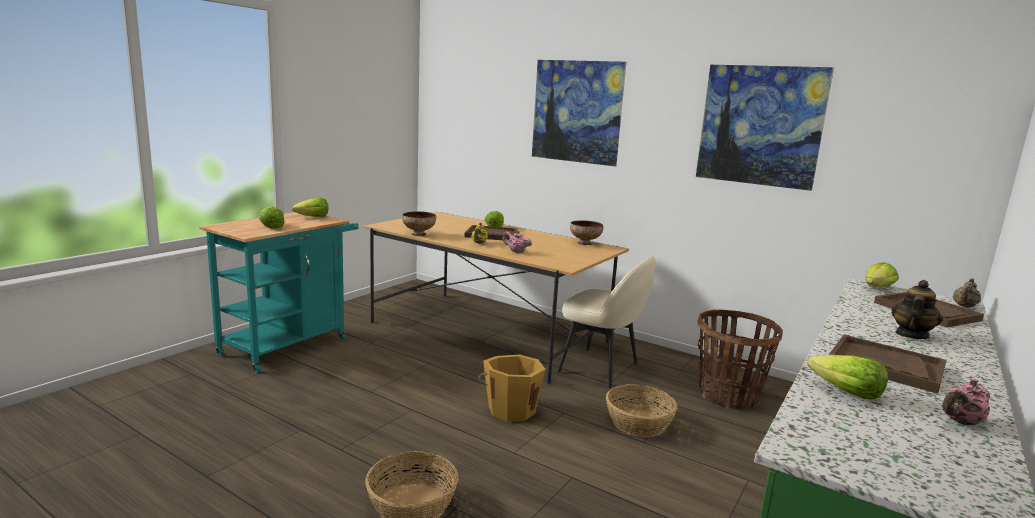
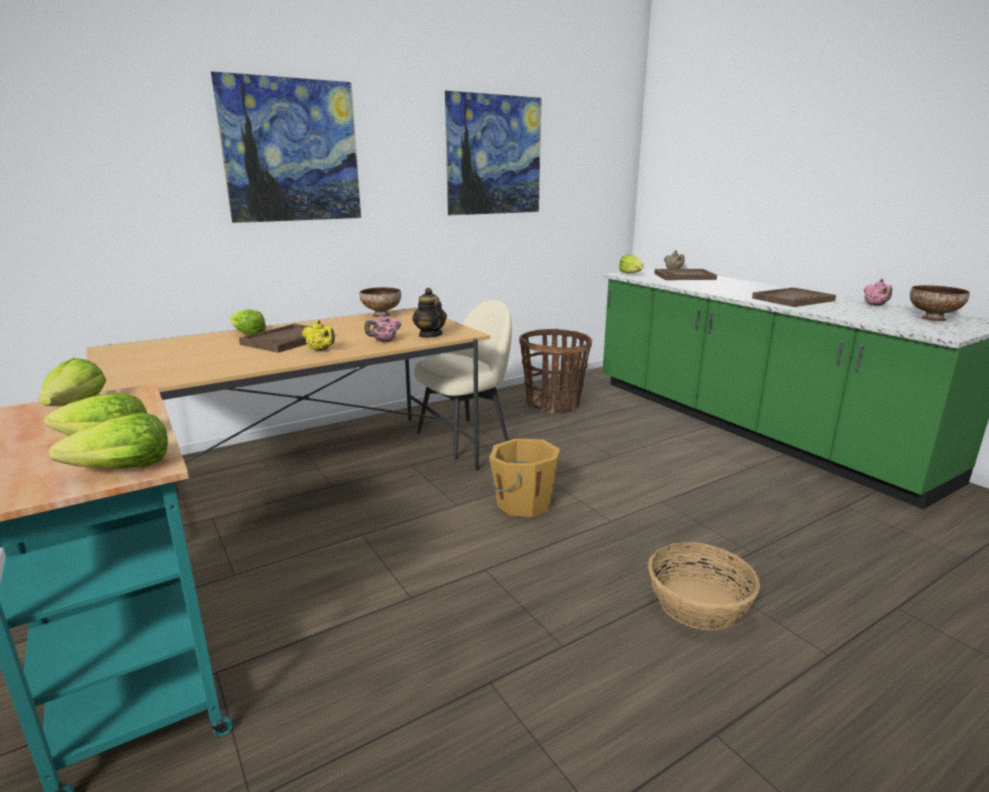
camera: 65 degrees left, 5 degrees up
bowl [402,211,436,236] -> bowl moved to [910,285,970,321]
basket [606,384,678,437] -> none
lettuce [807,355,888,399] -> lettuce moved to [49,412,168,469]
teapot [892,280,943,339] -> teapot moved to [412,288,447,338]

